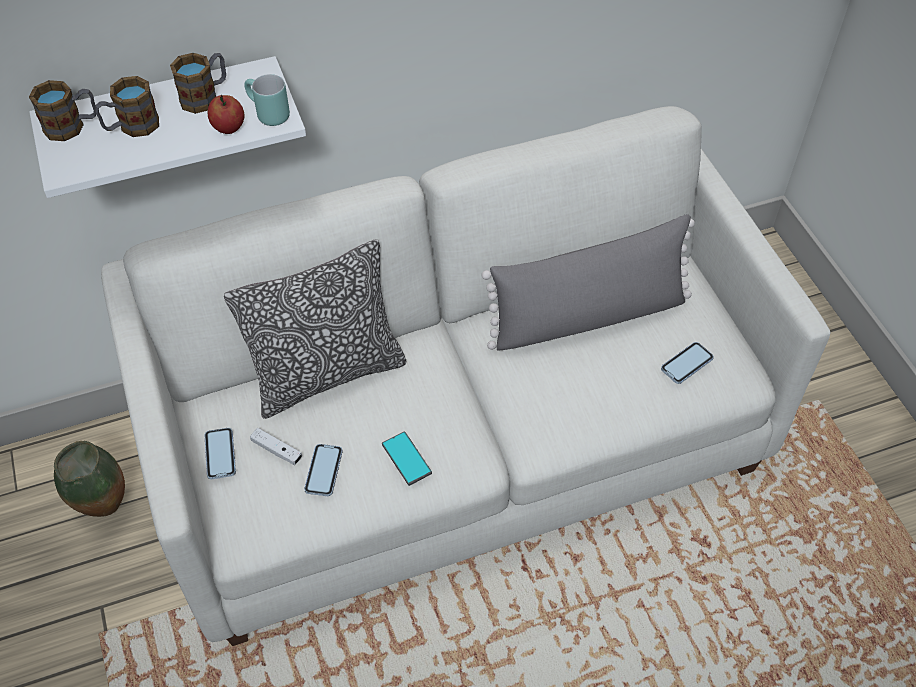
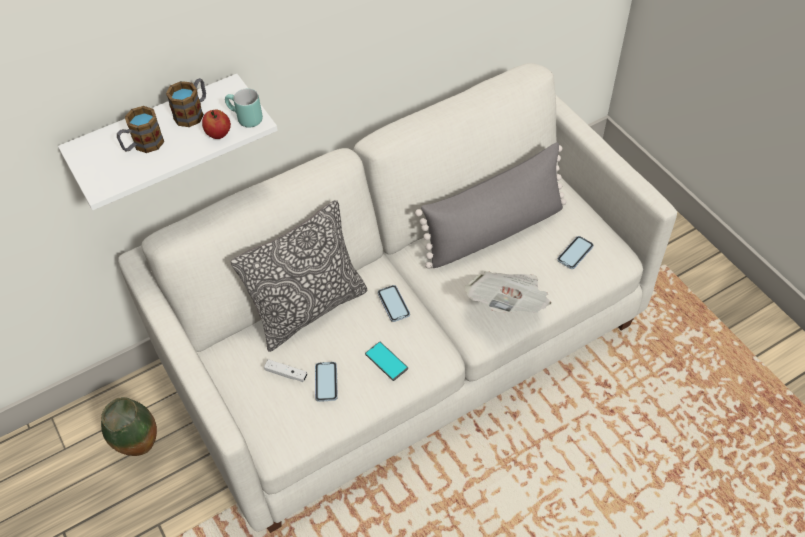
camera: 10 degrees left, 0 degrees up
mug [29,80,96,141] -> none
phone [205,428,236,479] -> phone moved to [378,285,410,322]
none -> newspaper [465,271,552,313]

